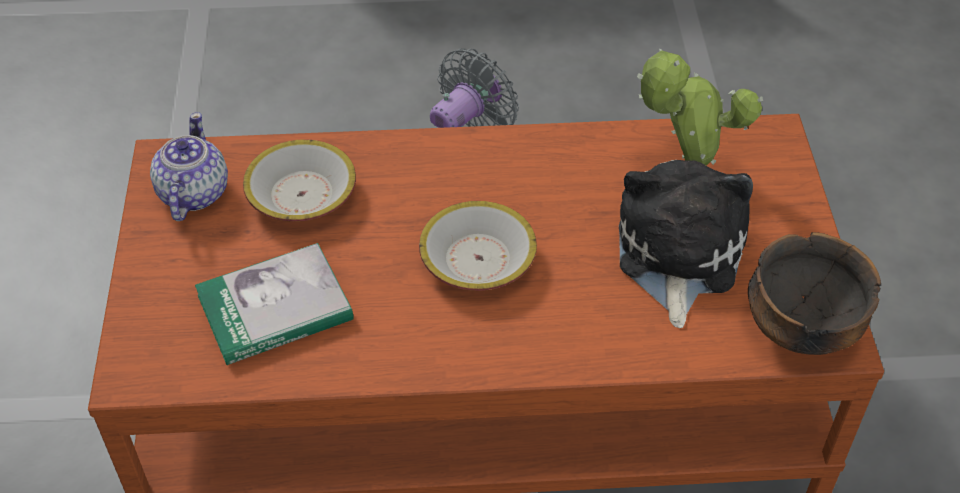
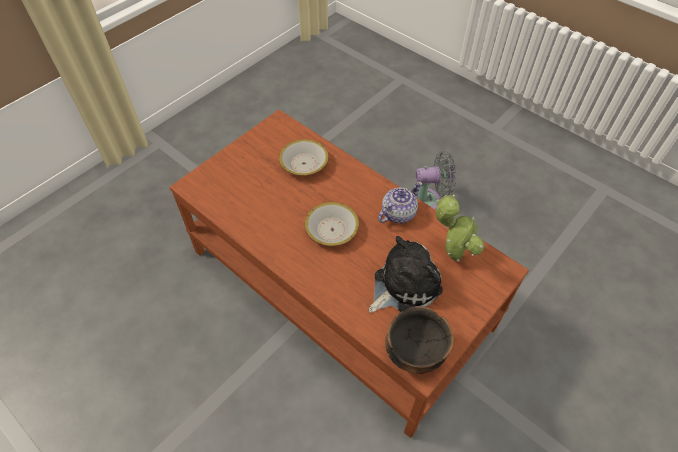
camera: 45 degrees right, 5 degrees up
teapot [150,112,228,221] -> teapot moved to [378,182,422,223]
book [195,243,354,365] -> none

